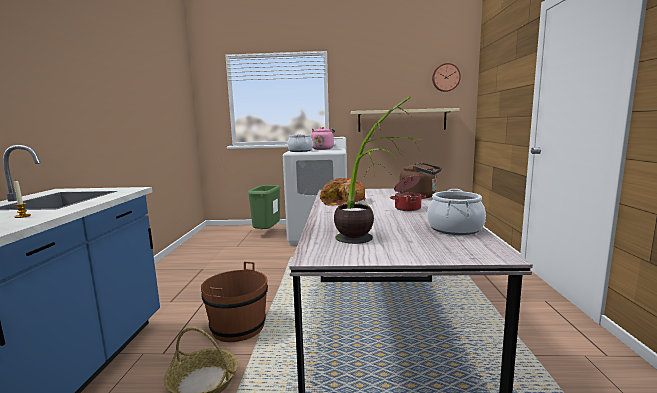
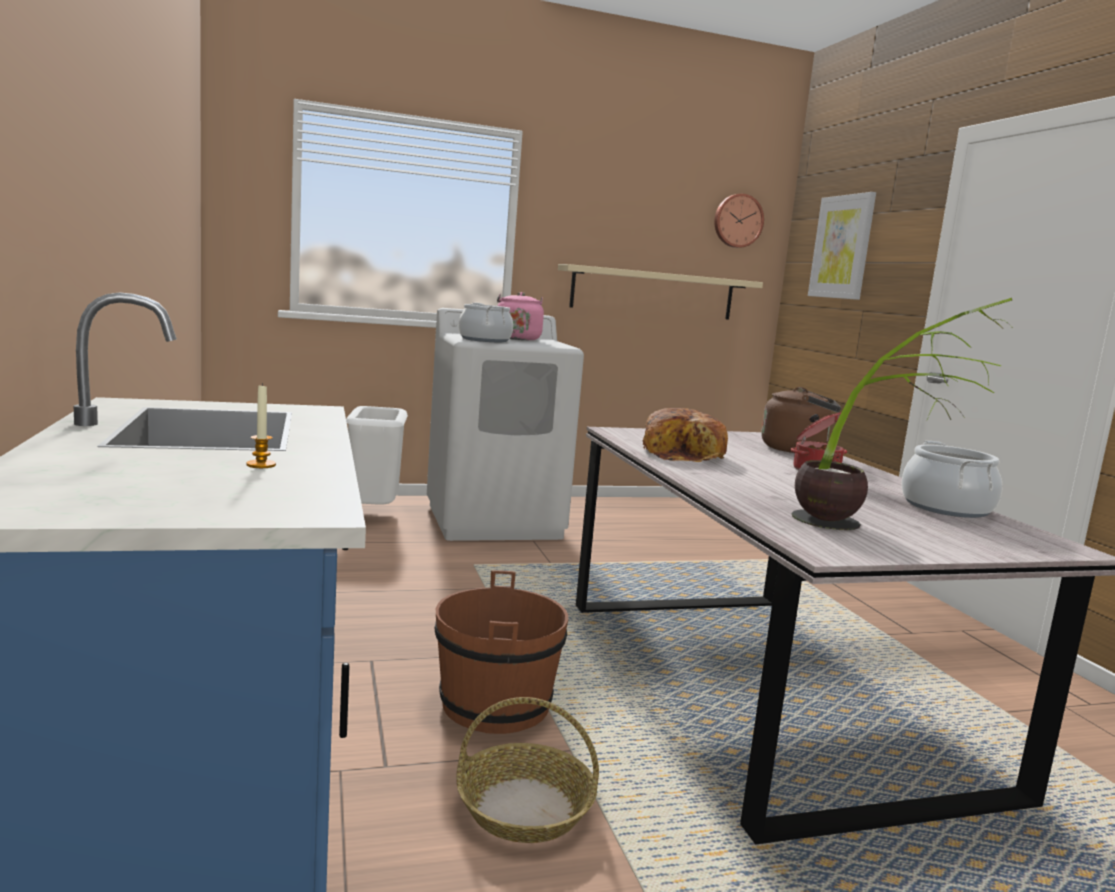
camera: 20 degrees left, 0 degrees up
green trash can [247,185,281,229] -> white trash can [346,406,408,516]
none -> picture [808,192,876,300]

